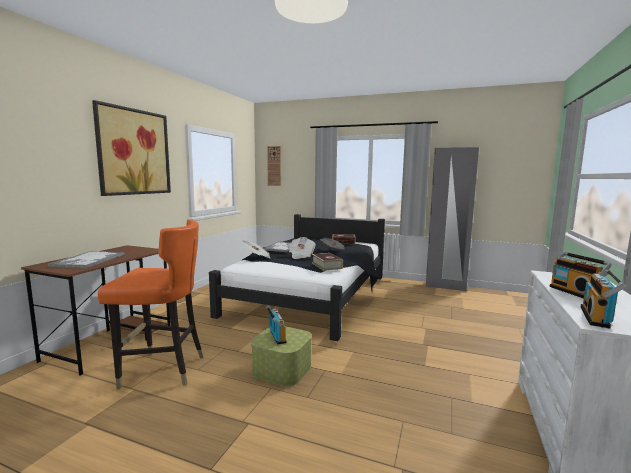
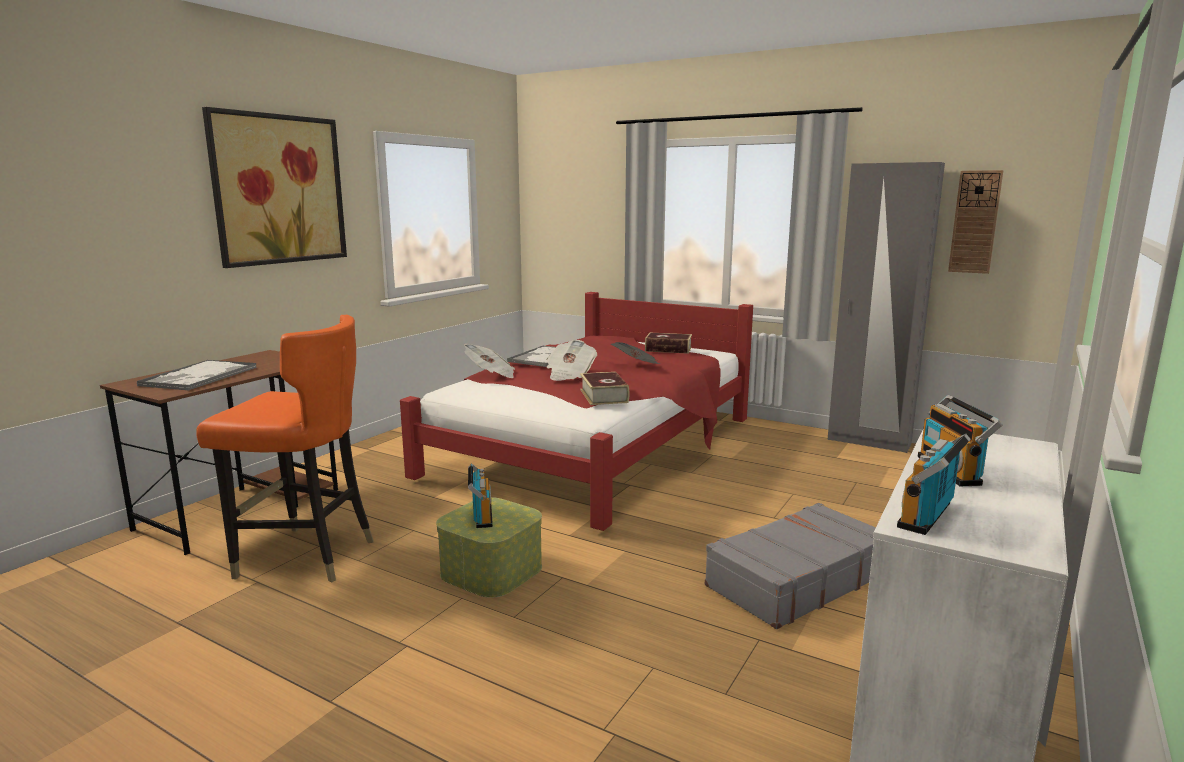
camera: 10 degrees right, 5 degrees up
black bed [209,214,385,341] -> red bed [400,292,753,531]
wall clock [267,146,281,186] -> wall clock moved to [948,170,1004,274]
none -> grey suitcase [705,503,876,629]

